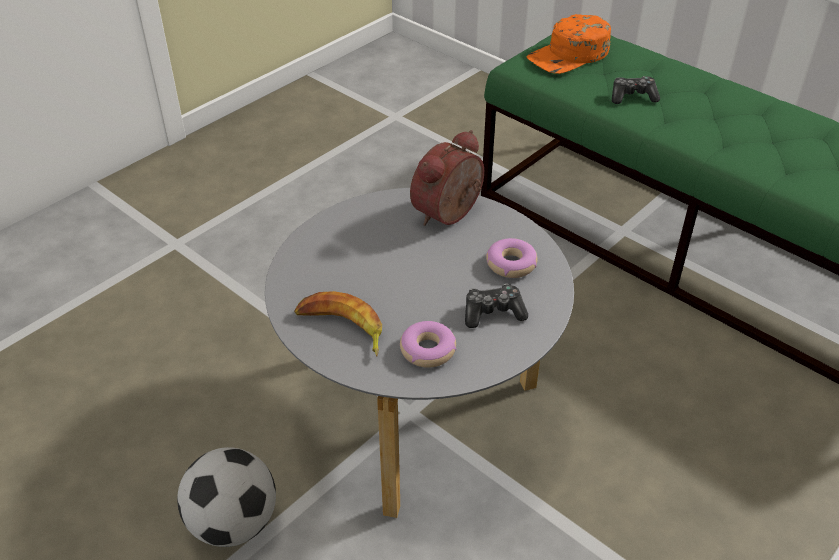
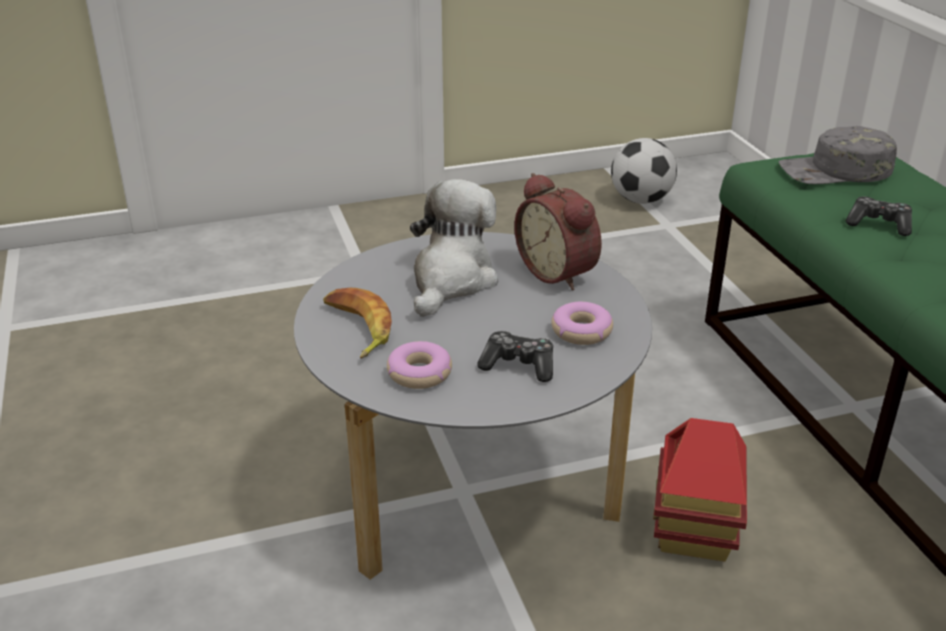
camera: 30 degrees right, 10 degrees down
football [177,447,276,547] -> football moved to [611,138,677,204]
alarm clock [410,130,484,226] -> alarm clock turned 105 degrees counterclockwise [514,173,602,291]
orange cap [526,14,611,74] -> grey cap [778,126,897,184]
none -> plush toy [410,179,498,317]
none -> toy house [653,418,747,562]

